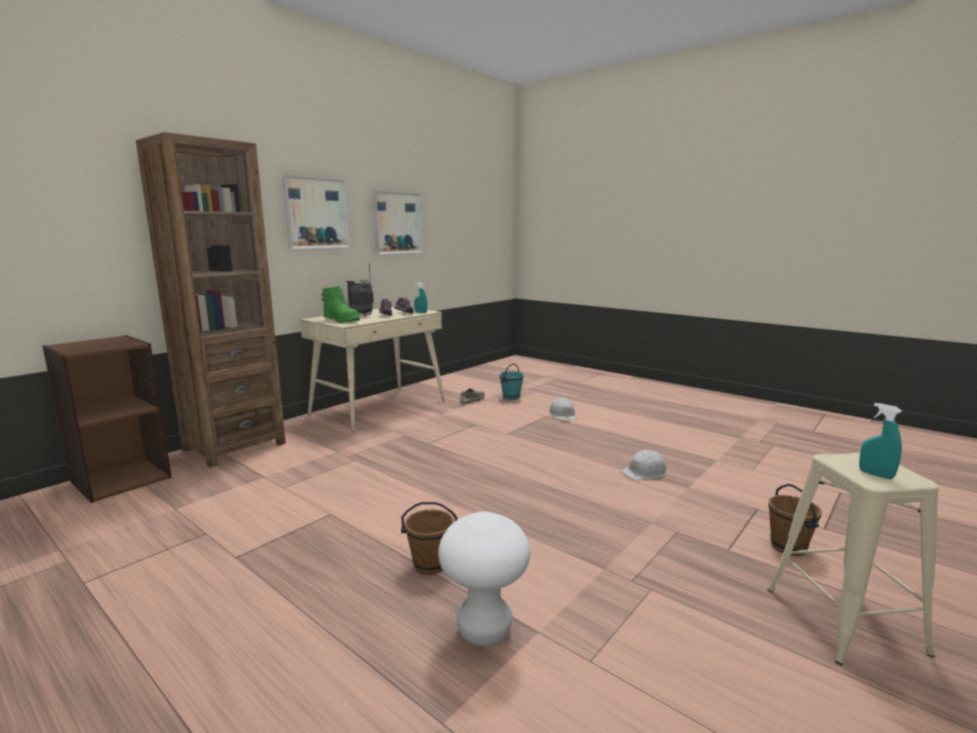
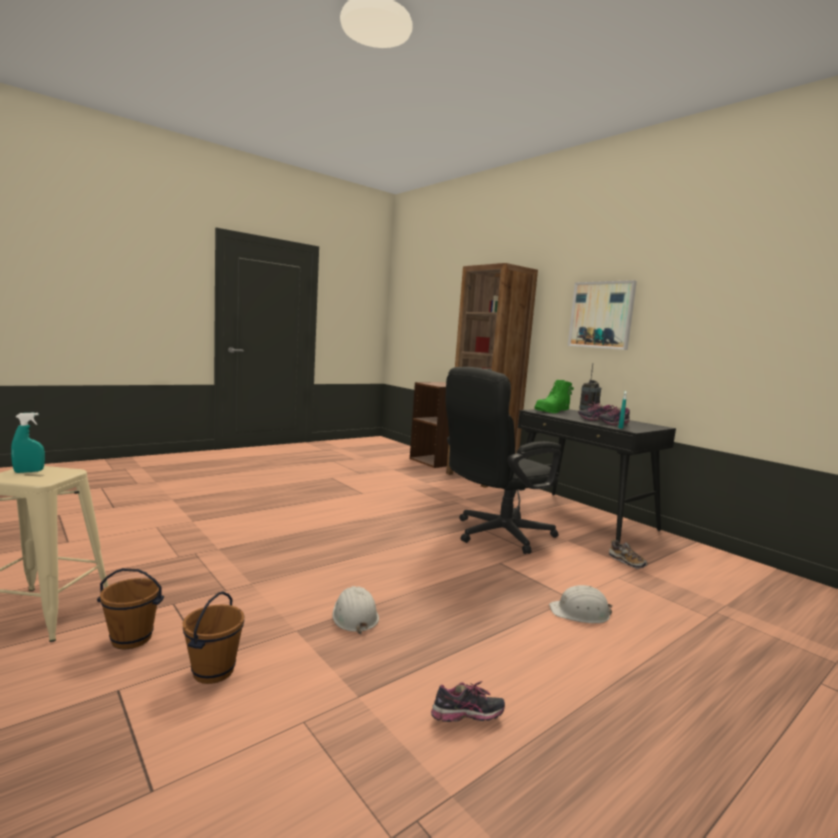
camera: 100 degrees right, 5 degrees down
beige desk [300,307,445,432] -> black desk [513,409,676,543]
picture [372,190,423,254] -> none
brown bucket [401,502,457,575] -> brown bucket moved to [183,592,245,684]
white stool [438,512,530,646] -> none
turquoise bucket [499,363,524,400] -> none
none -> shoe [431,681,505,722]
none -> black office chair [445,367,561,554]

